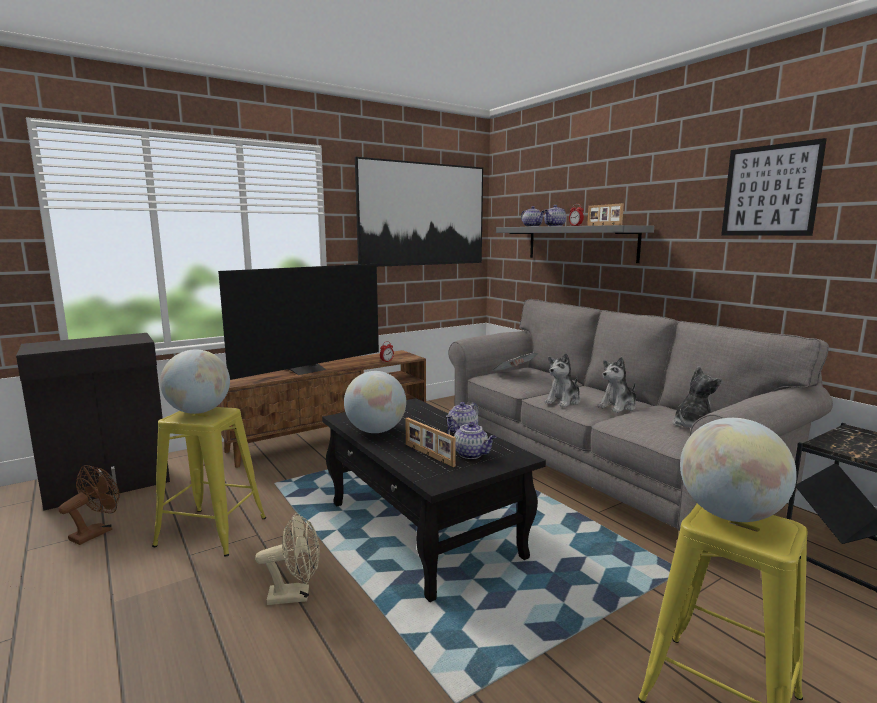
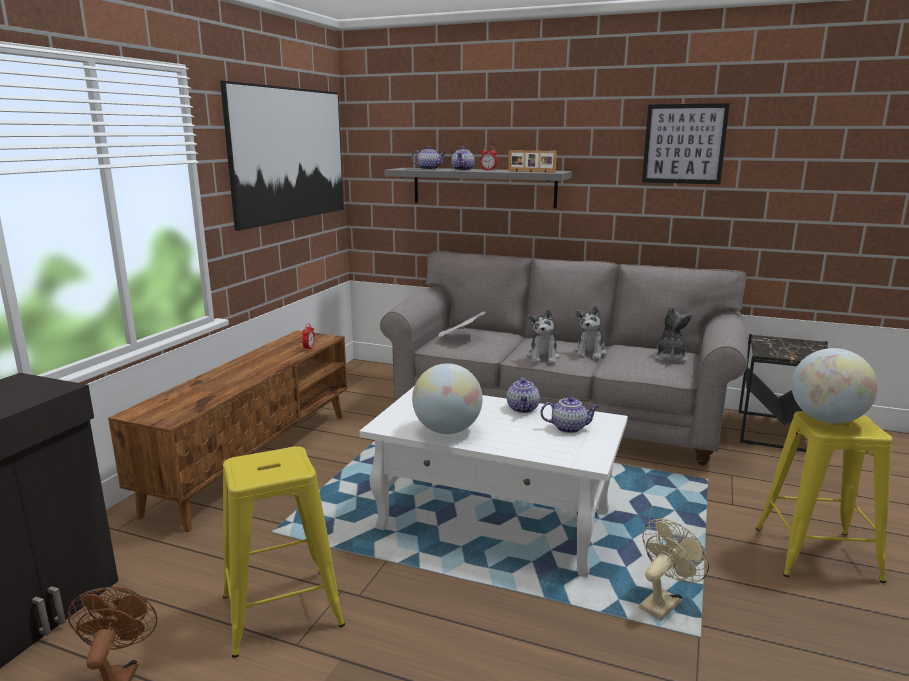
camera: 35 degrees left, 5 degrees up
globe [160,350,230,414] -> none
television [218,264,379,380] -> none
beige fan [255,513,320,605] -> beige fan moved to [639,519,709,620]
black coffee table [322,398,546,602] -> white coffee table [359,387,628,577]
picture frame [405,418,456,467] -> none

